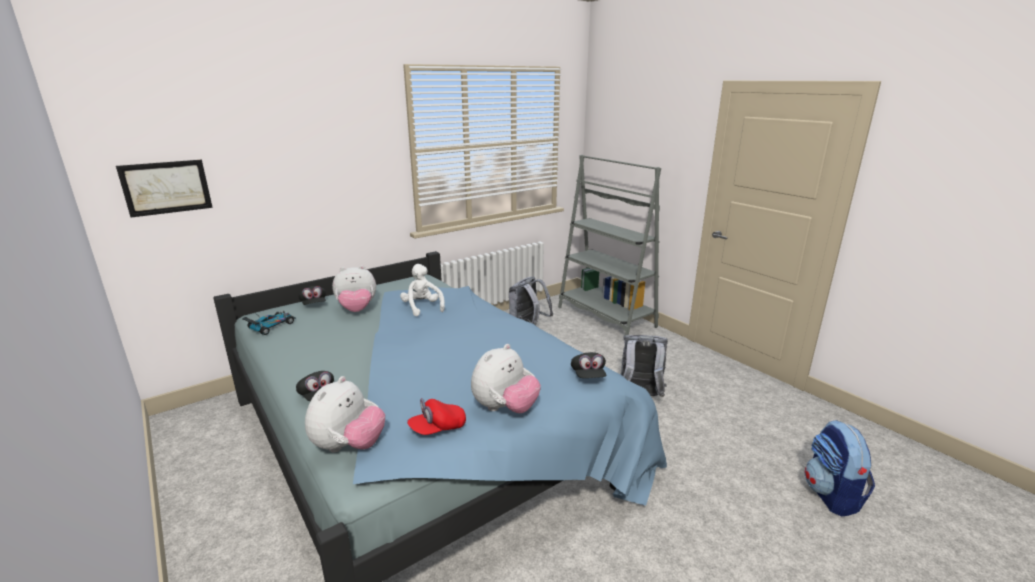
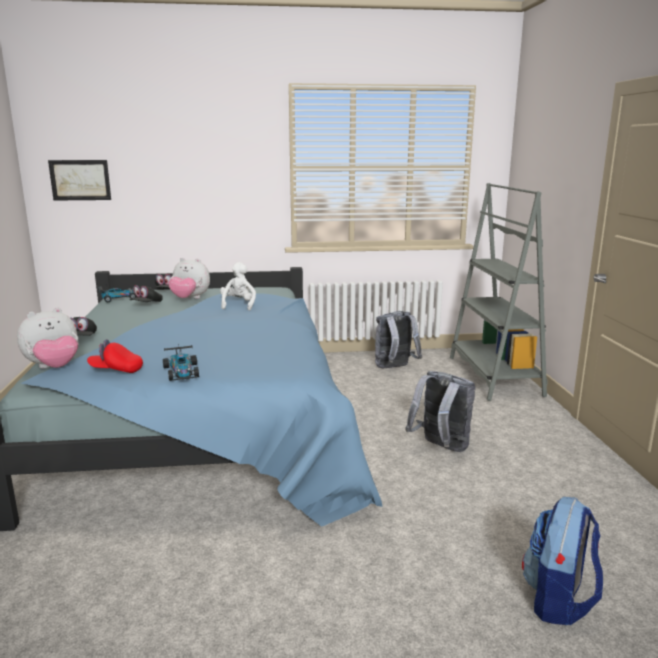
camera: 30 degrees right, 5 degrees down
plush toy [471,344,541,413] -> toy car [163,343,199,381]
black cap [571,352,606,378] -> black cap moved to [130,285,163,302]

